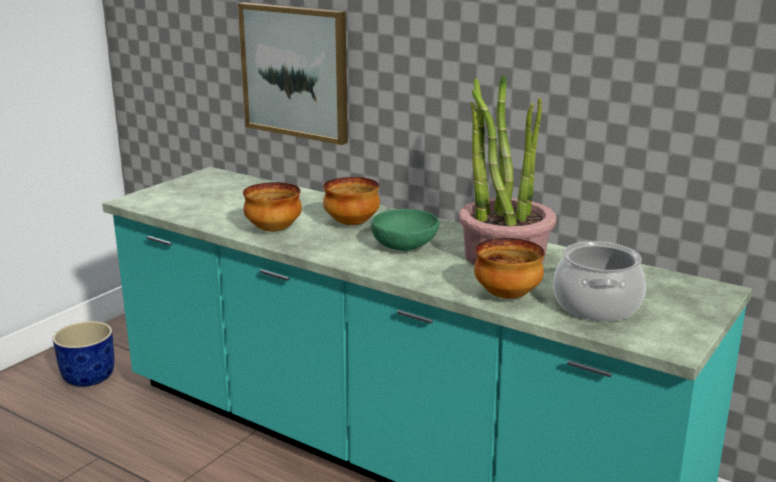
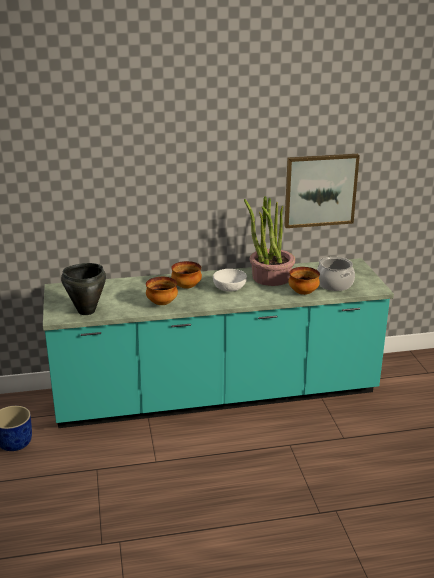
camera: 45 degrees left, 5 degrees up
picture [238,3,348,145] -> picture moved to [284,154,360,228]
green bowl [371,209,439,251] -> white bowl [213,269,247,292]
none -> black cooking pot [61,263,106,315]

